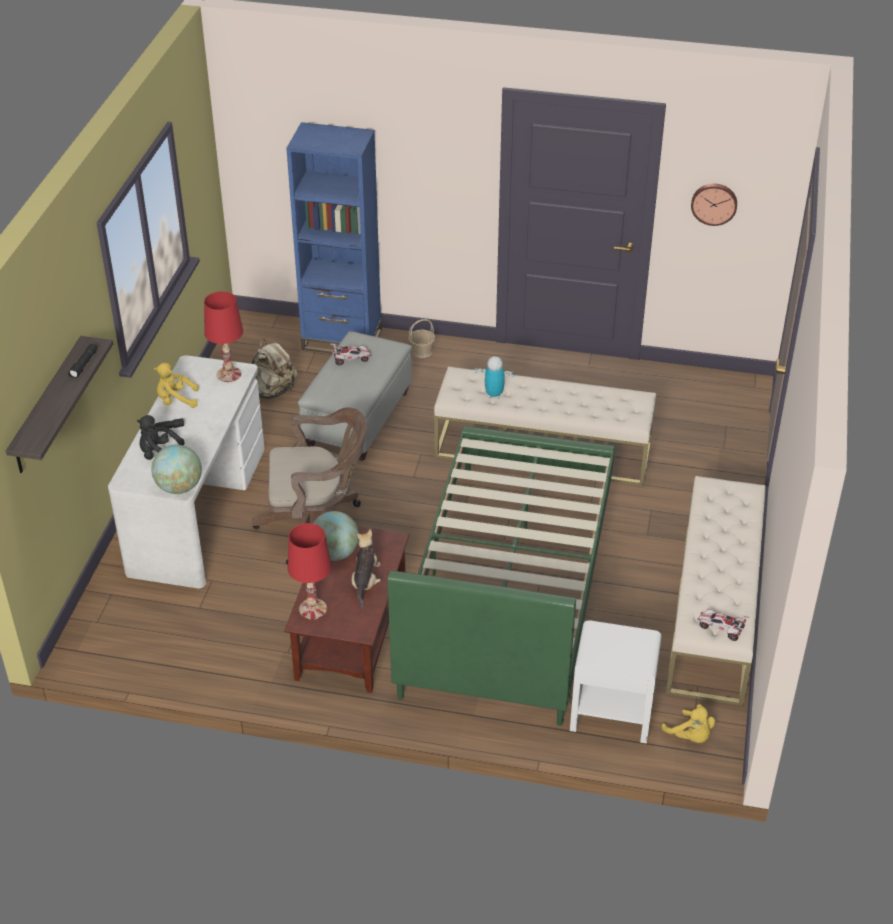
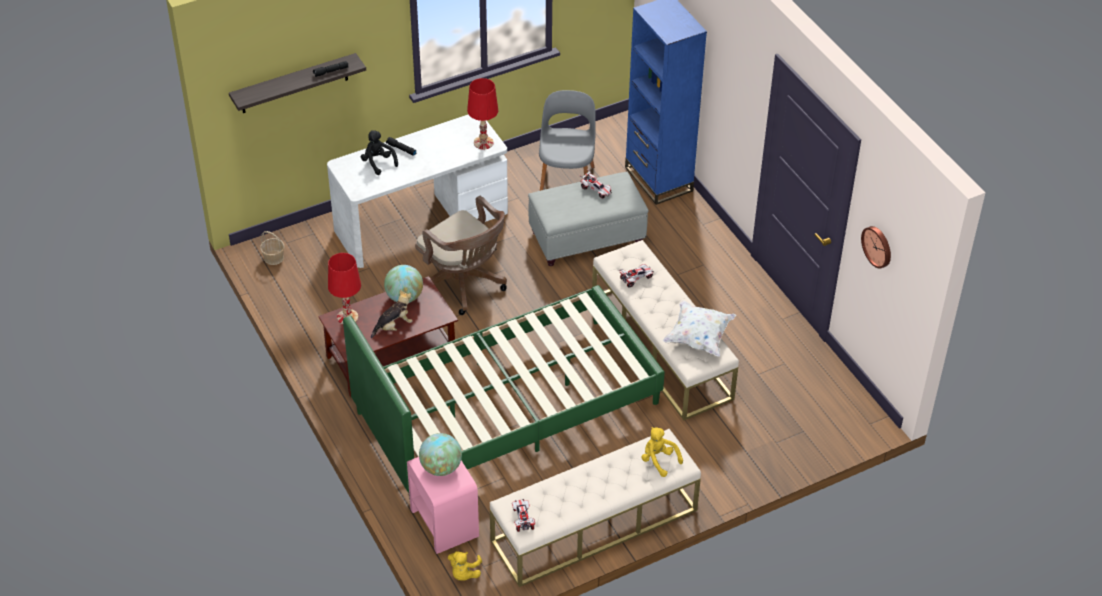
camera: 50 degrees right, 5 degrees up
globe [151,445,202,494] -> globe moved to [419,433,462,476]
yellow plush toy [154,363,199,408] -> yellow plush toy moved to [641,427,683,477]
beige backpack [251,339,298,399] -> grey chair [539,90,596,191]
basket [409,319,435,358] -> basket moved to [260,231,285,265]
toy robot [475,356,515,398] -> toy car [619,264,654,288]
white nightstand [570,620,662,744] -> pink nightstand [407,457,479,554]
none -> white pillow [662,300,736,357]

